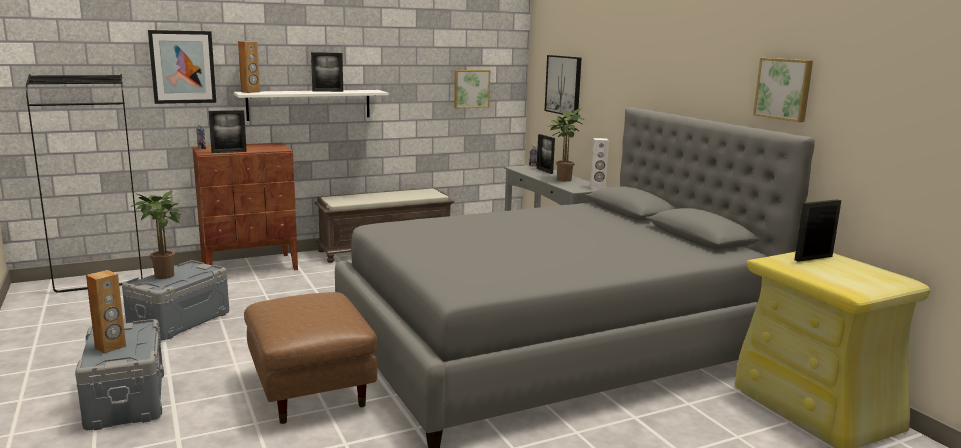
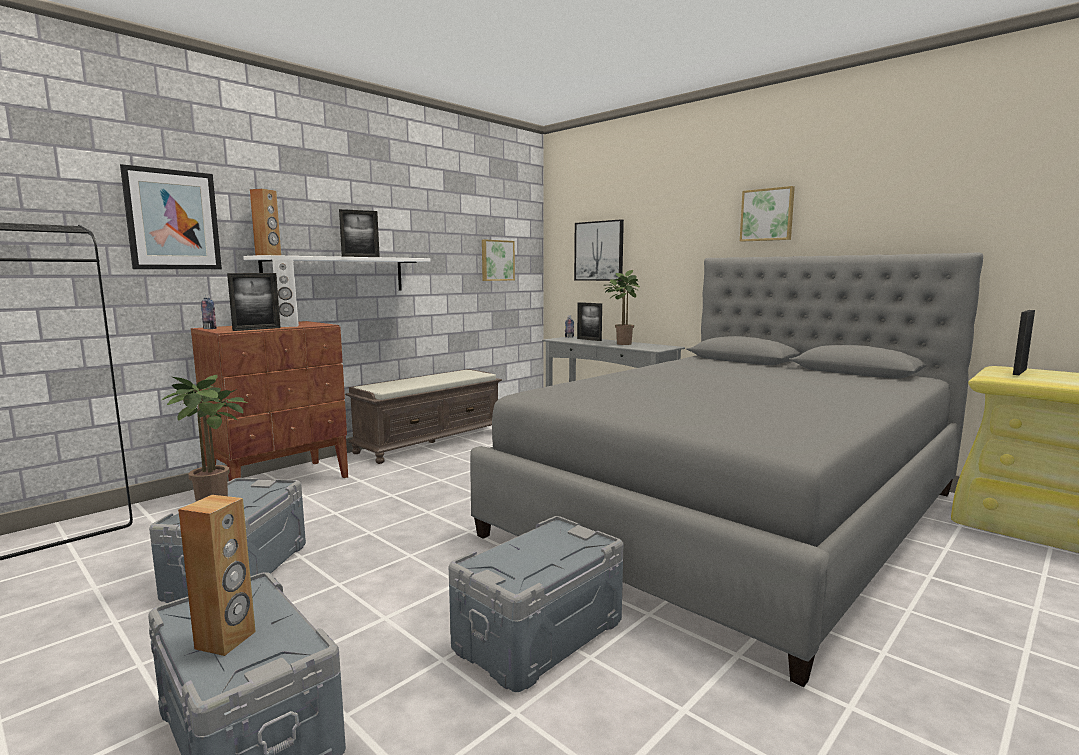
camera: 20 degrees left, 5 degrees down
brown ottoman [244,292,377,424] -> grey storage box [449,516,623,692]
white speaker [590,138,609,189] -> white speaker moved to [272,259,299,327]
picture [753,58,813,122] -> picture moved to [740,186,795,242]

